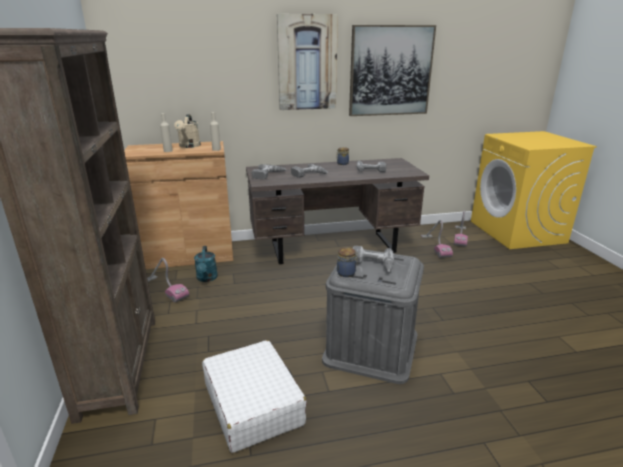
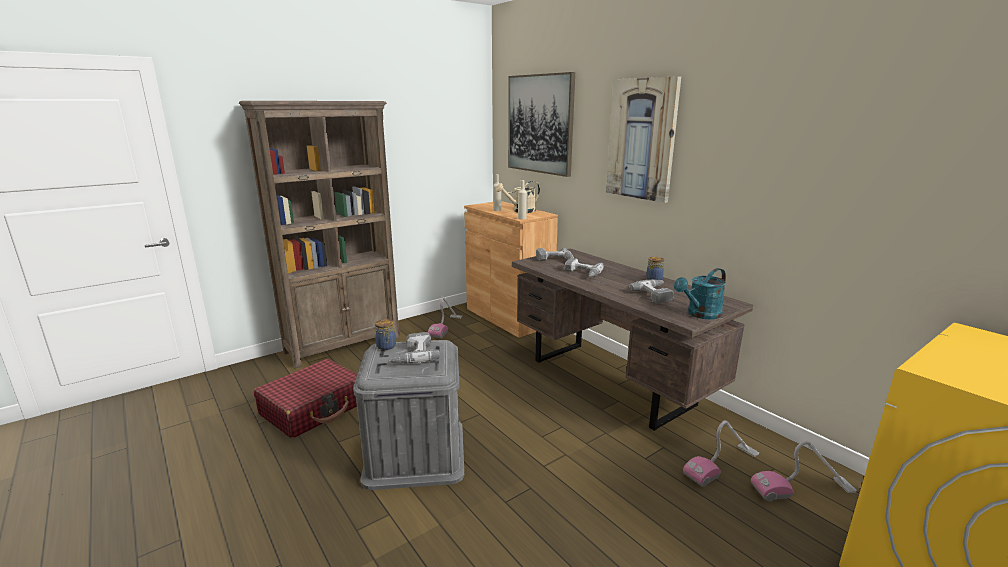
camera: 65 degrees right, 5 degrees down
turquoise watering can [194,246,218,282] -> turquoise watering can moved to [674,268,726,320]
white suitcase [202,340,307,453] -> red suitcase [254,359,357,438]
picture [349,25,436,116] -> picture moved to [508,72,575,177]

